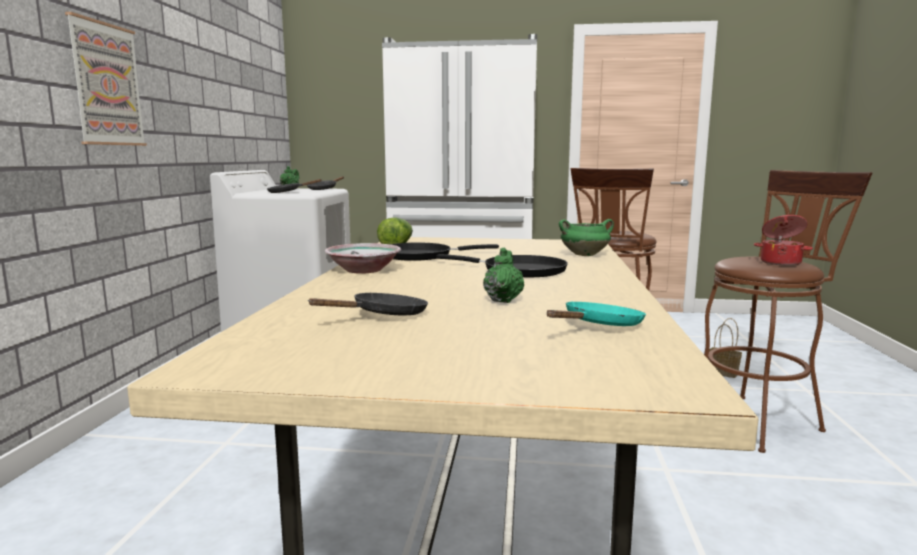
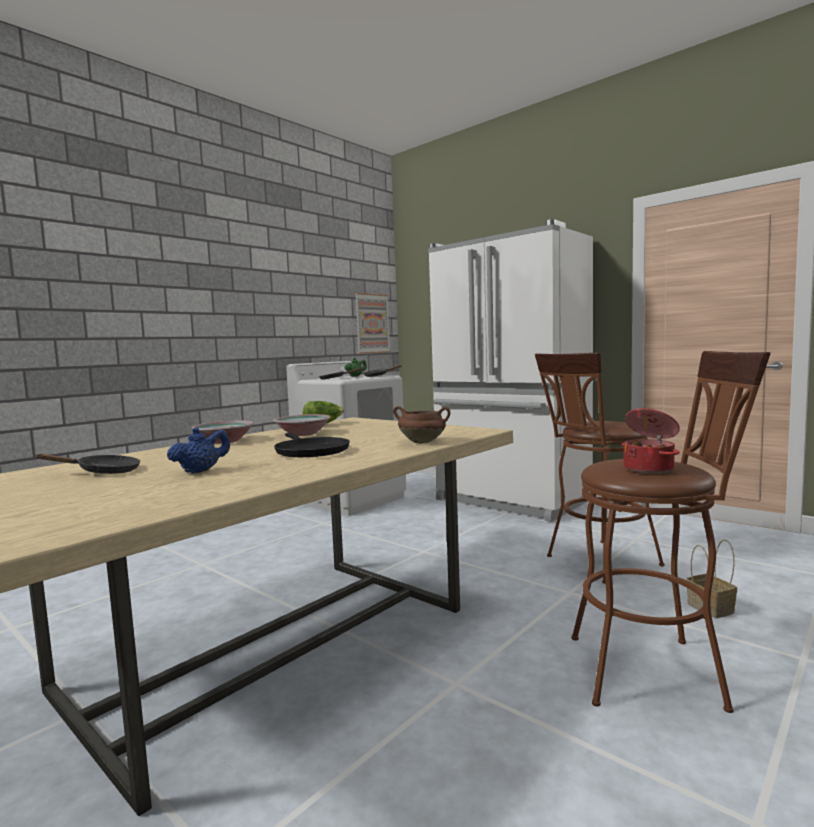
camera: 35 degrees right, 5 degrees down
picture [65,12,147,146] -> picture moved to [355,293,391,354]
black frying pan [390,243,499,261] -> bowl [274,414,331,436]
green teapot [483,248,524,303] -> blue teapot [167,427,230,474]
turquoise frying pan [547,301,646,326] -> none
green cooking pot [559,219,614,256] -> brown cooking pot [393,406,451,444]

